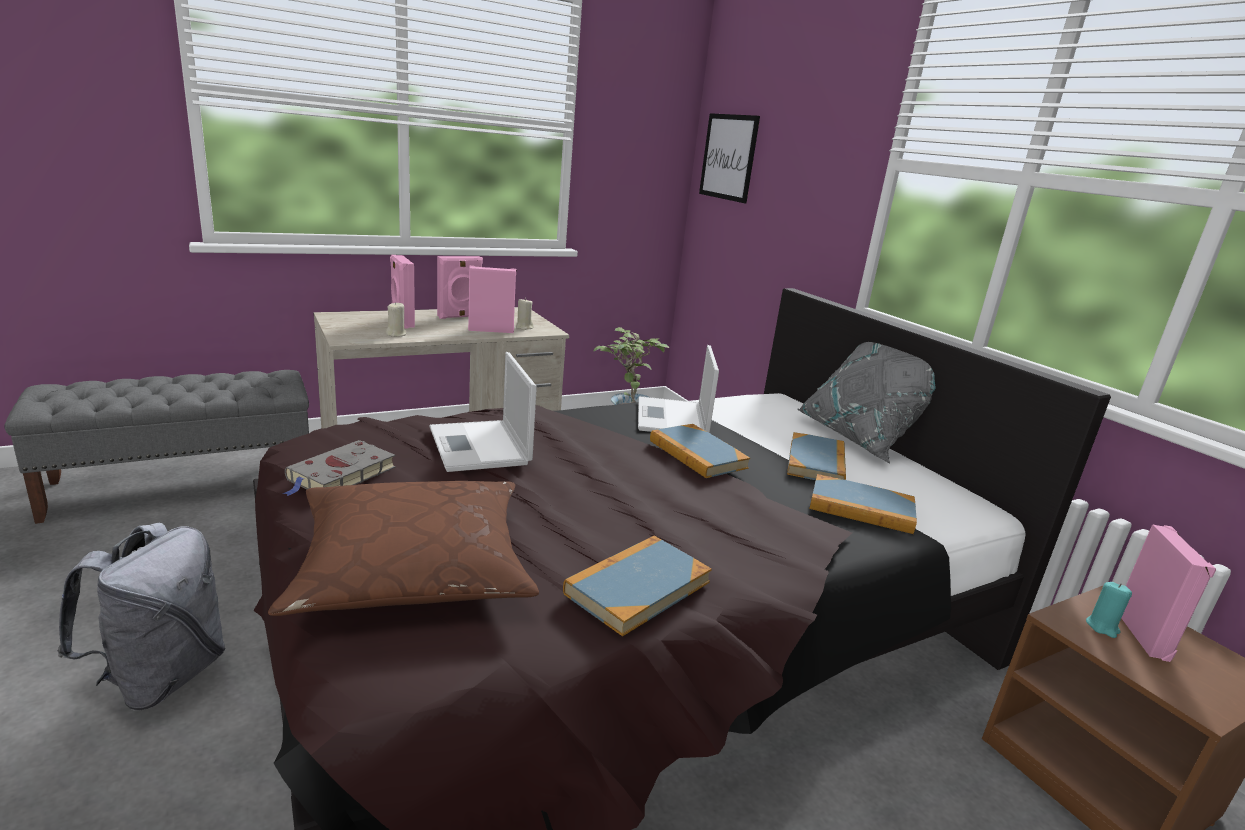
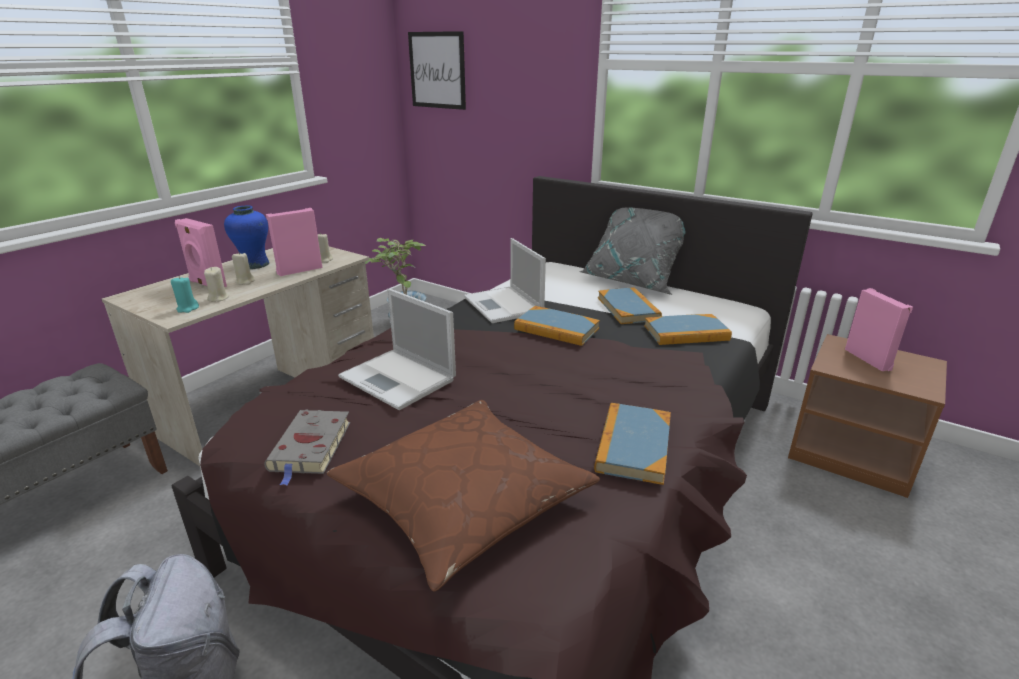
camera: 25 degrees left, 5 degrees up
pink speaker [437,256,483,319] -> blue vase [224,205,269,269]
turquoise candle [1086,582,1132,638] -> turquoise candle moved to [171,276,199,313]
none -> beige candle [232,252,255,285]

